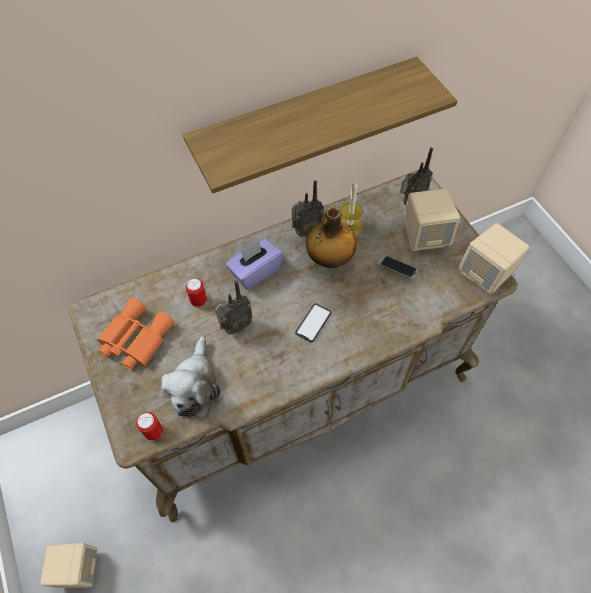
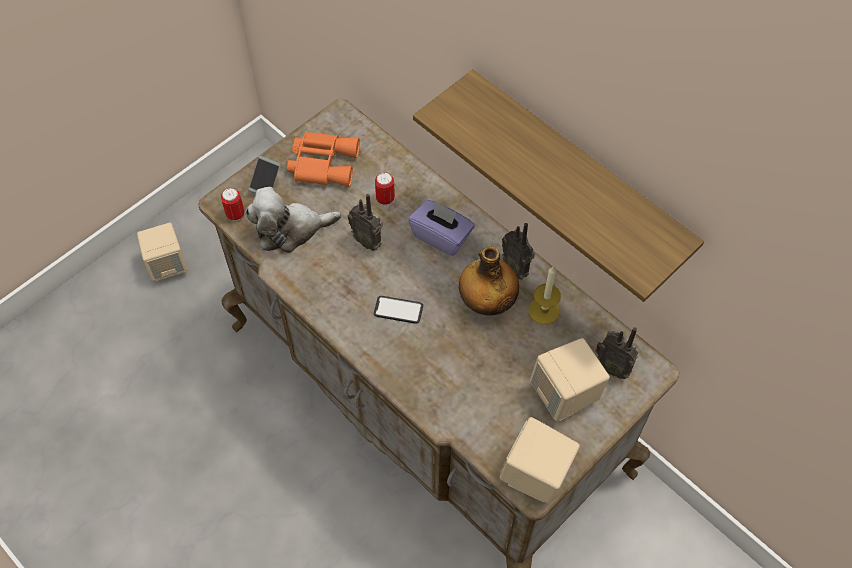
camera: 70 degrees right, 0 degrees up
phone [377,255,419,279] -> phone moved to [248,156,280,193]

